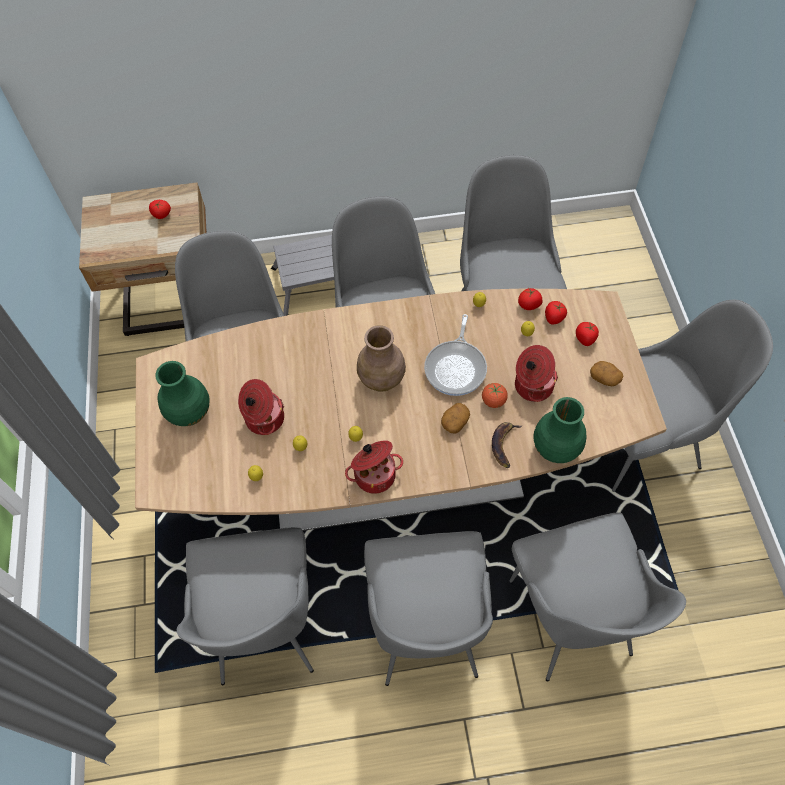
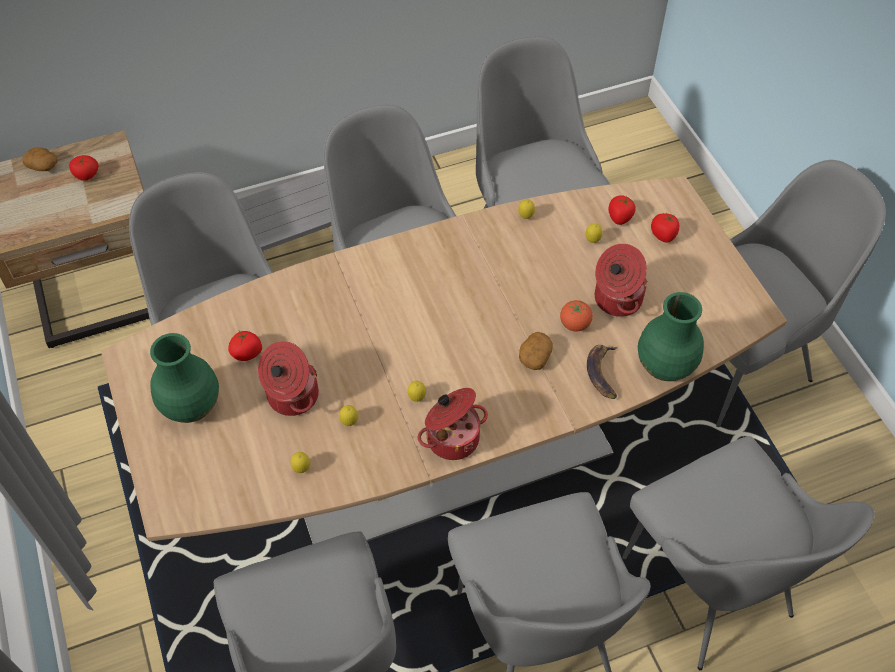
camera: 15 degrees left, 5 degrees down
brown vase [357,325,406,392] -> none
frying pan [424,314,487,396] -> none
tomato [518,287,543,310] -> tomato moved to [228,331,262,361]
potato [590,361,624,386] -> potato moved to [23,147,58,171]

